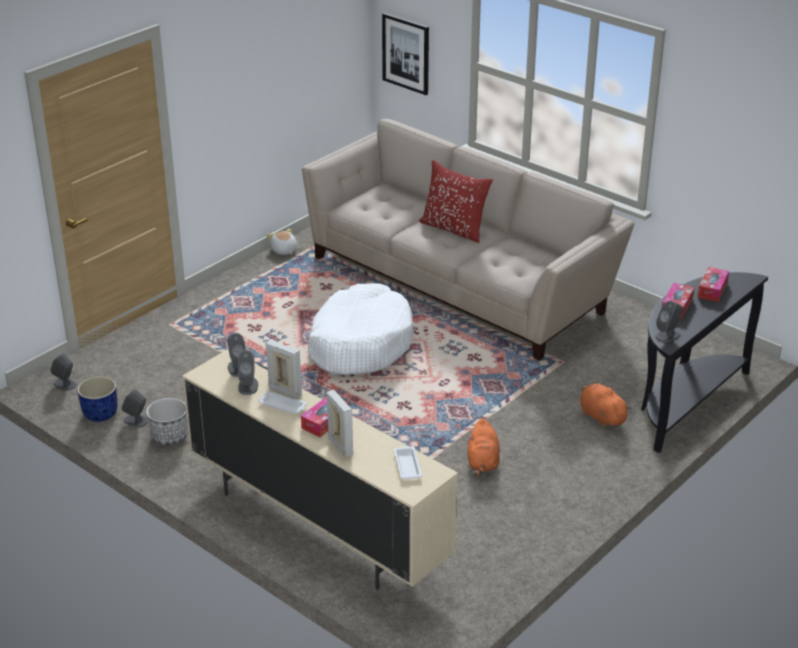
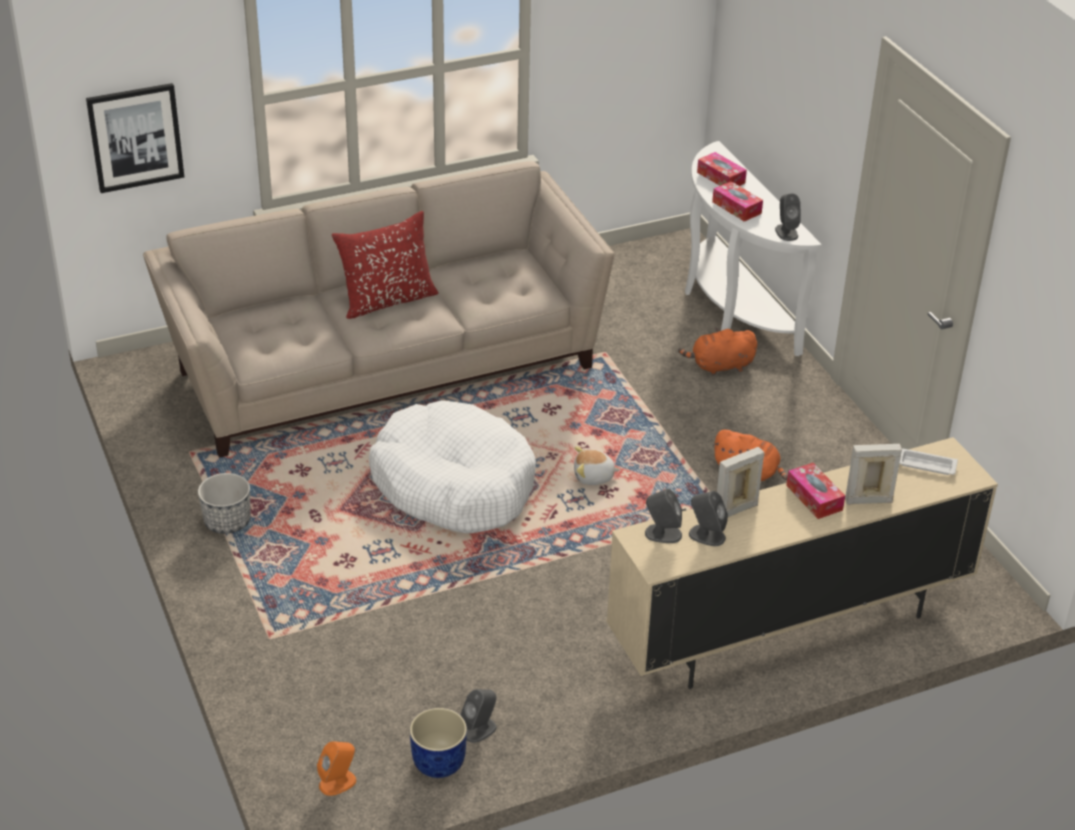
camera: 65 degrees left, 5 degrees up
grey speaker [50,353,77,390] -> orange speaker [317,741,356,796]
planter [146,398,188,445] -> planter moved to [198,473,251,534]
white tray [258,390,307,414] -> none
plush toy [267,229,297,255] -> plush toy moved to [574,446,620,485]
black console table [641,272,768,453] -> white console table [685,141,822,356]

